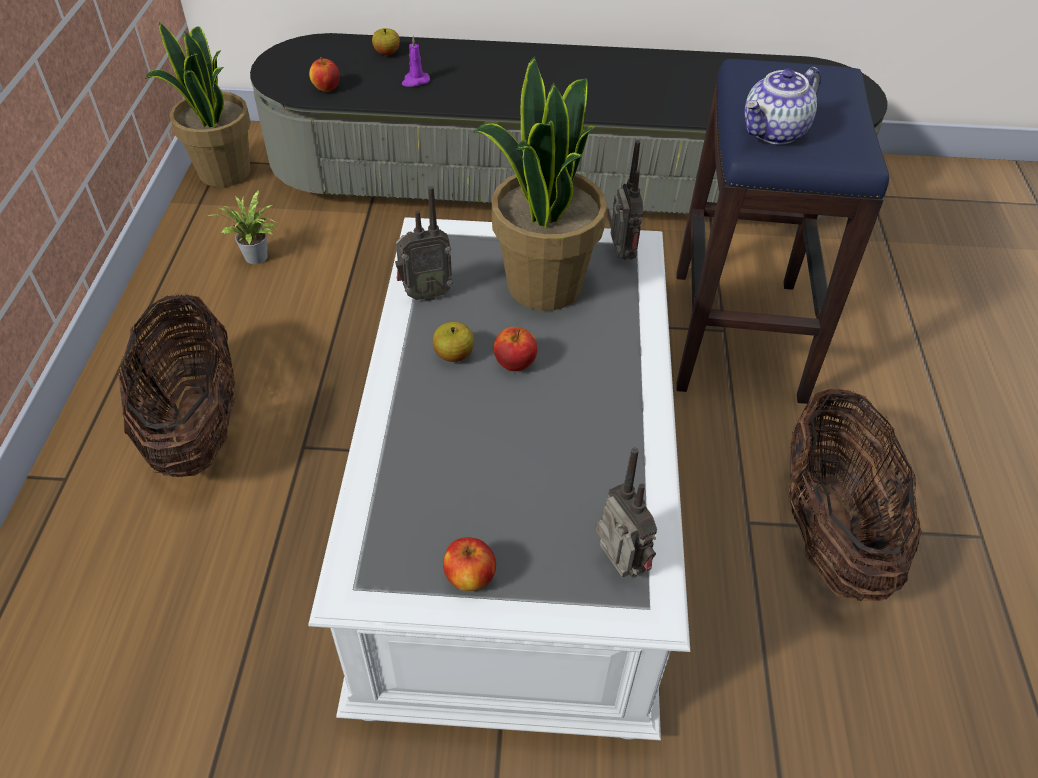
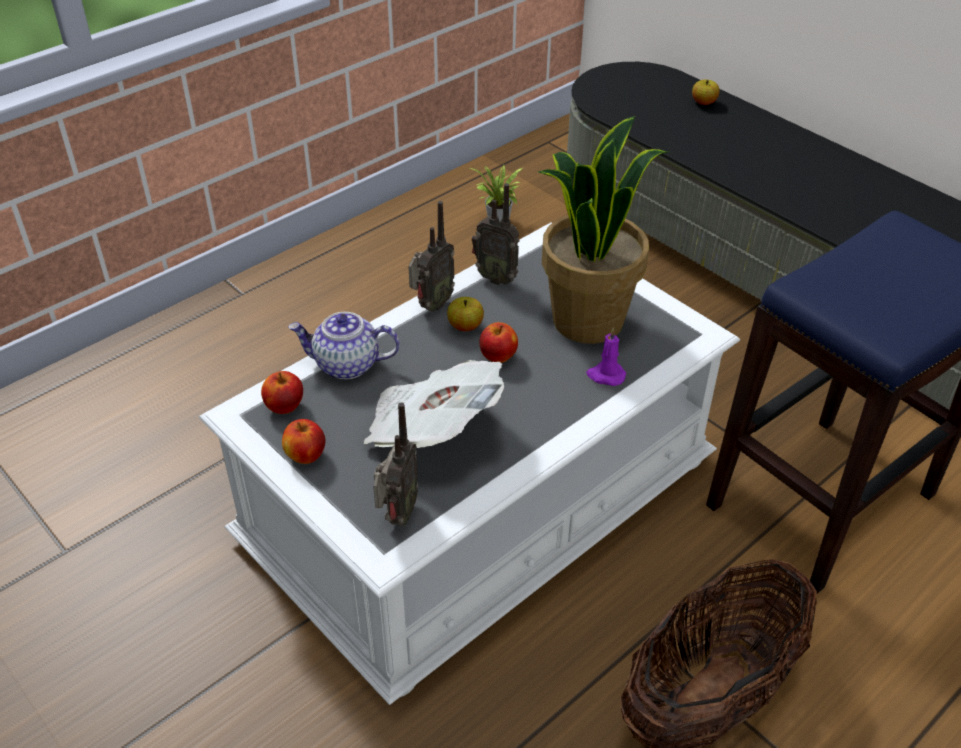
camera: 45 degrees right, 5 degrees down
basket [118,293,236,477] -> none
potted plant [145,22,251,187] -> none
apple [309,57,340,92] -> apple moved to [261,371,303,414]
purple candle [402,36,430,87] -> purple candle moved to [586,328,626,386]
radio [608,140,643,260] -> radio moved to [408,201,455,312]
teapot [745,67,821,144] -> teapot moved to [288,312,400,379]
none -> newspaper [363,360,504,448]

